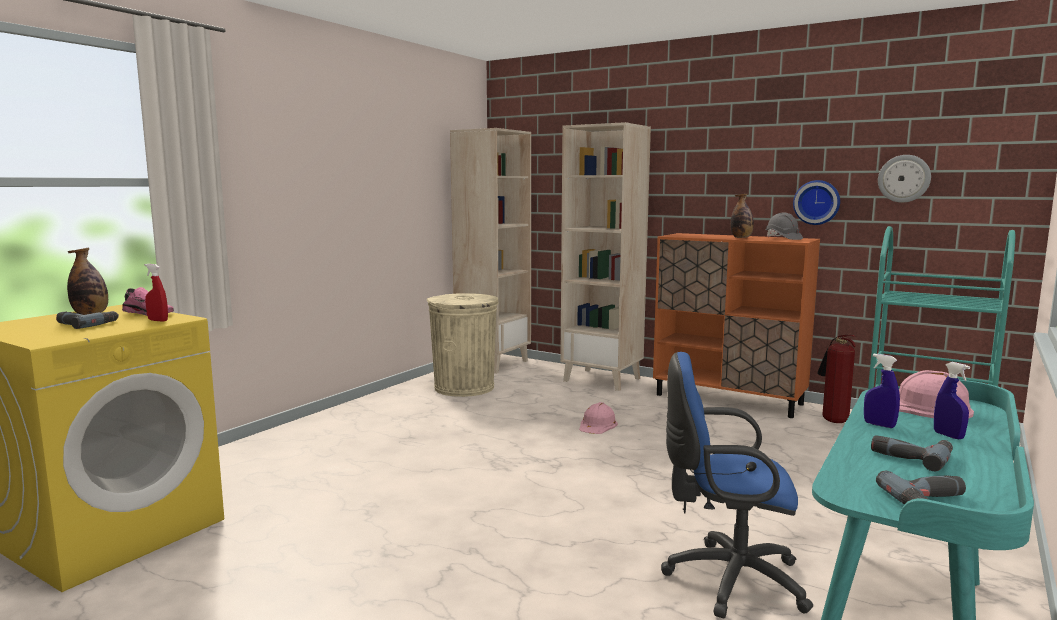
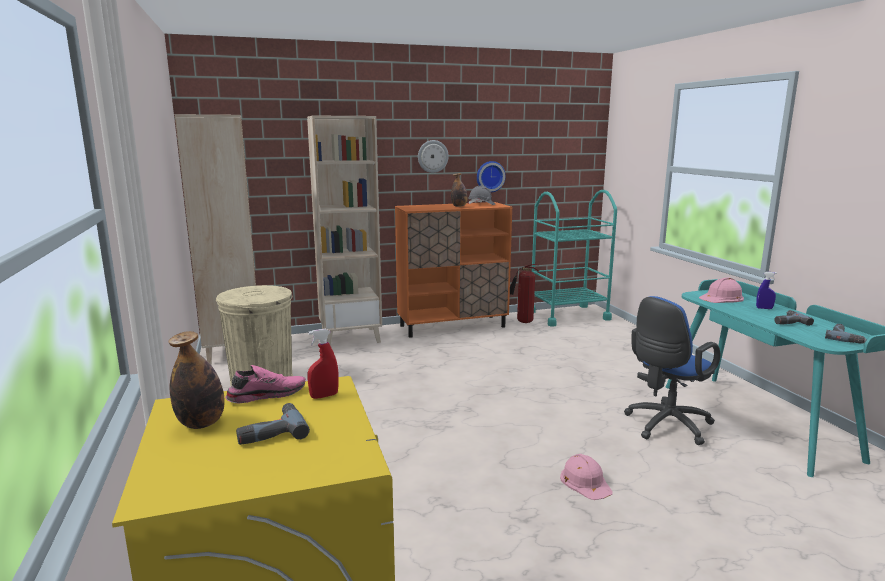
camera: 50 degrees left, 5 degrees up
pink hard hat [579,402,618,434] -> pink hard hat moved to [560,454,613,500]
blue spray bottle [864,354,900,428] -> none
wall clock [878,155,931,203] -> wall clock moved to [418,140,449,173]

